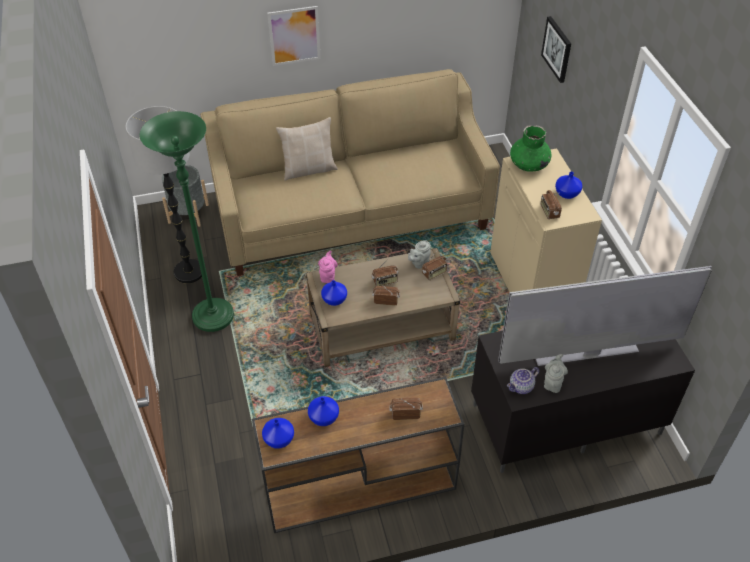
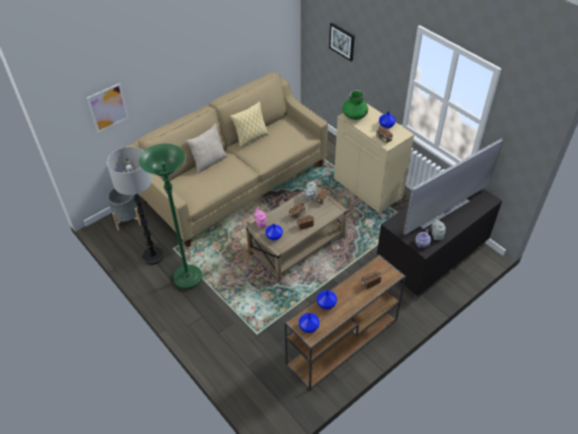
camera: 25 degrees left, 0 degrees up
picture [267,6,321,66] -> picture moved to [87,83,129,133]
none -> pillow [230,102,269,148]

